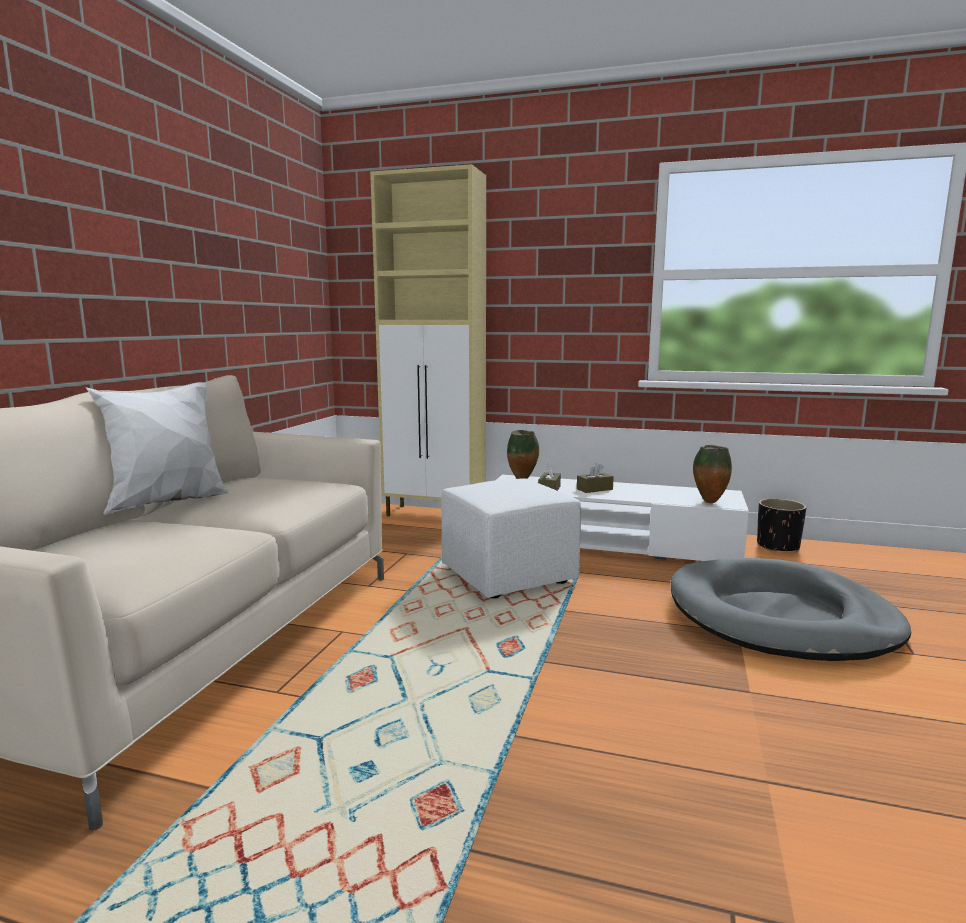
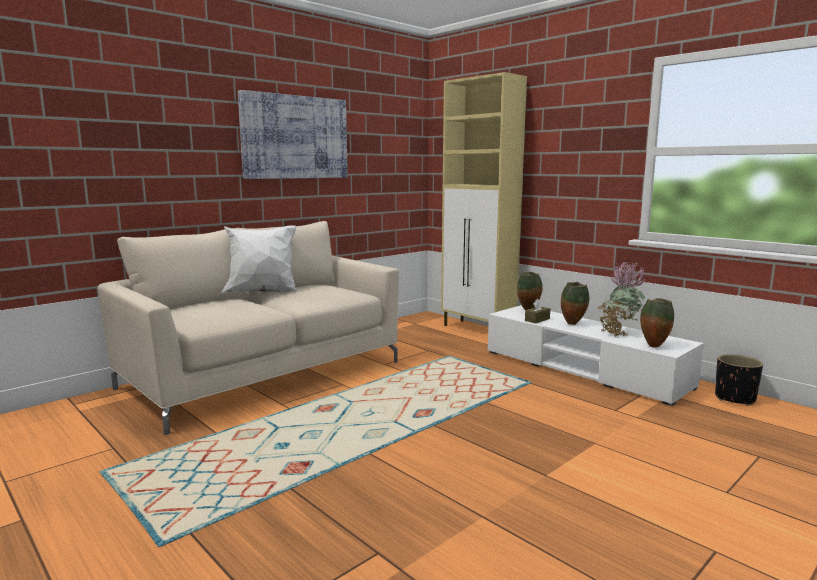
camera: 30 degrees right, 0 degrees up
white ottoman [441,478,581,598] -> none
brown tissue box [577,463,614,493] -> vase [561,282,589,325]
grey dog bed [671,558,911,661] -> none
none -> picture [238,90,348,179]
none -> potted plant [597,262,645,337]

